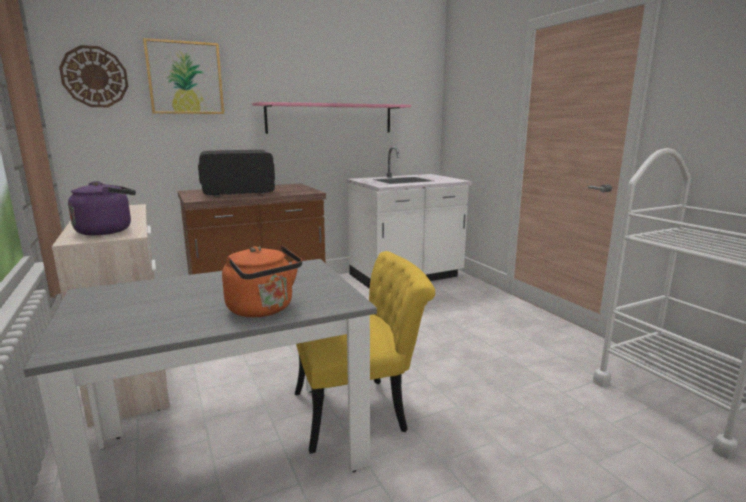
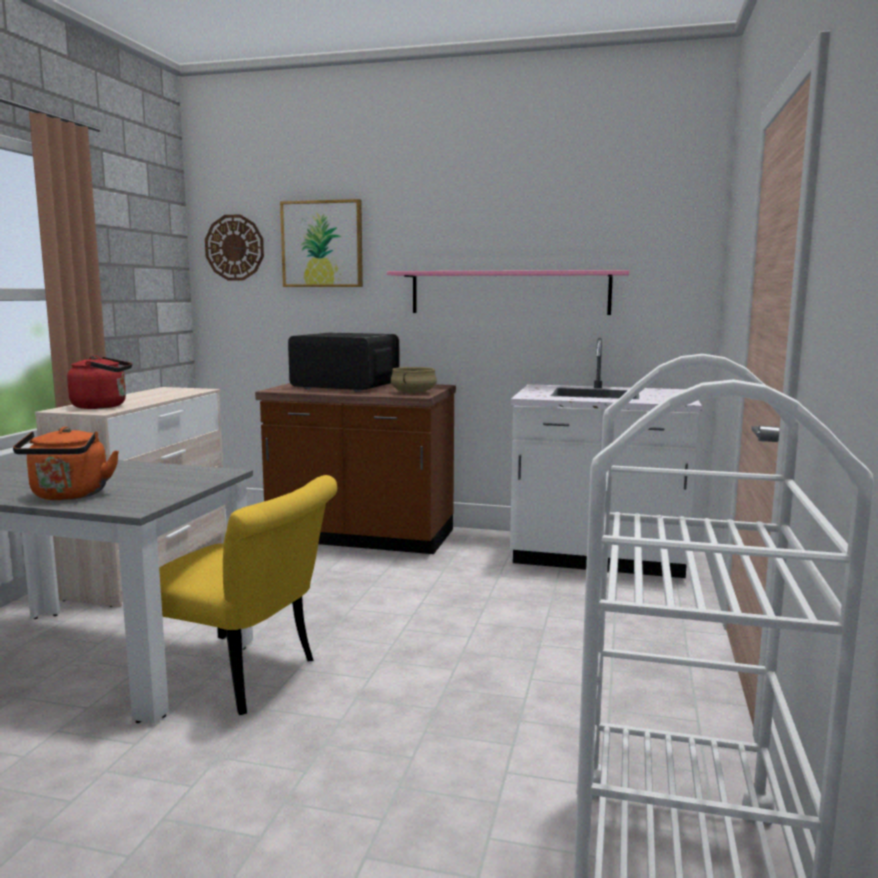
camera: 40 degrees right, 5 degrees down
purple kettle [68,181,136,235] -> red kettle [67,355,132,409]
none -> beige cooking pot [391,367,437,393]

